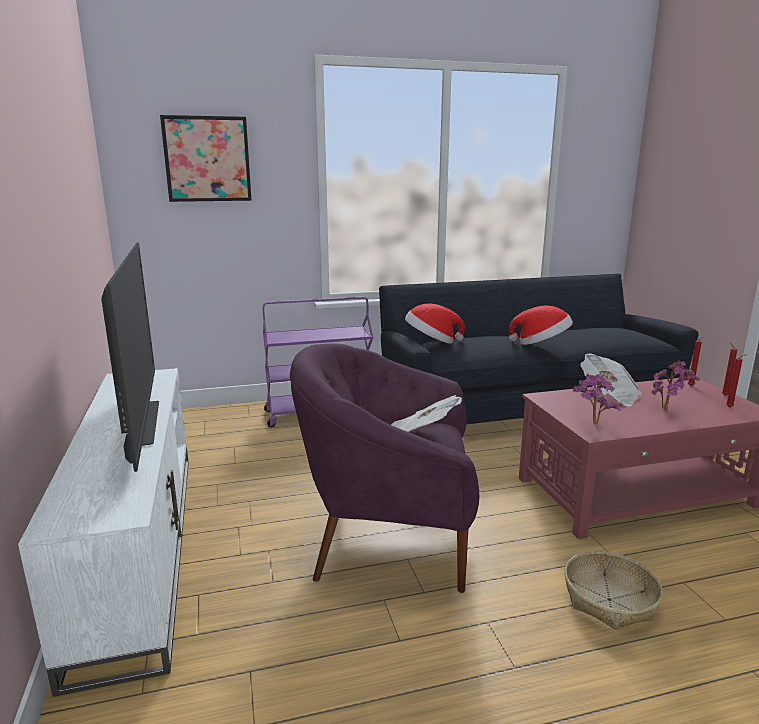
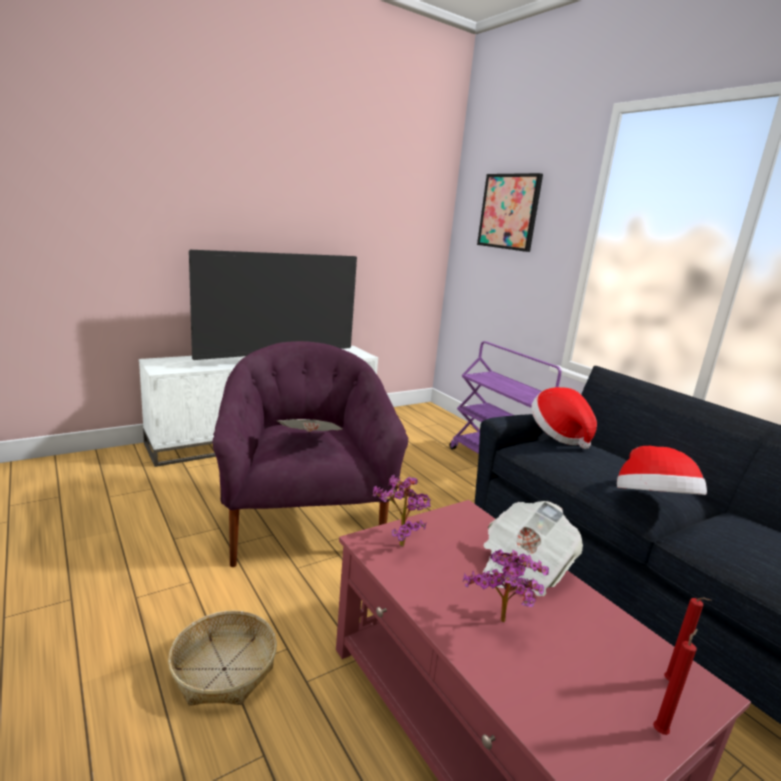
camera: 70 degrees right, 0 degrees up
red candle [726,354,747,408] -> none

